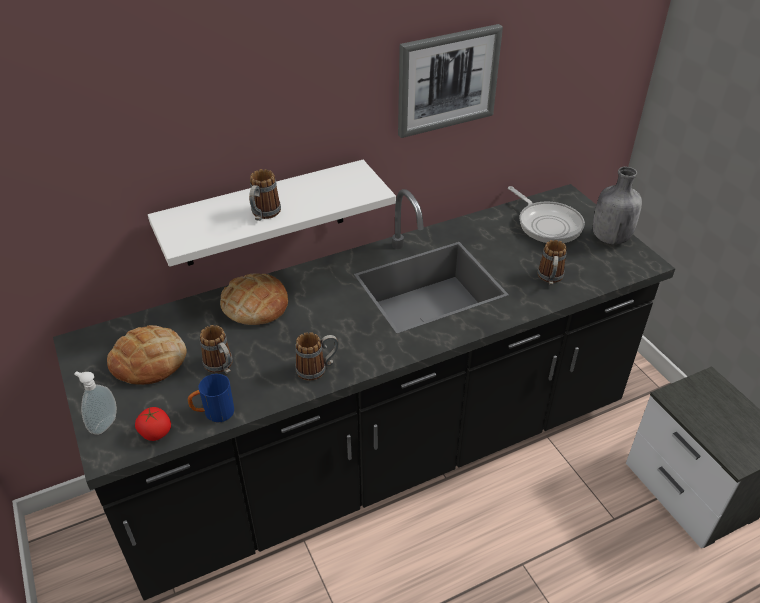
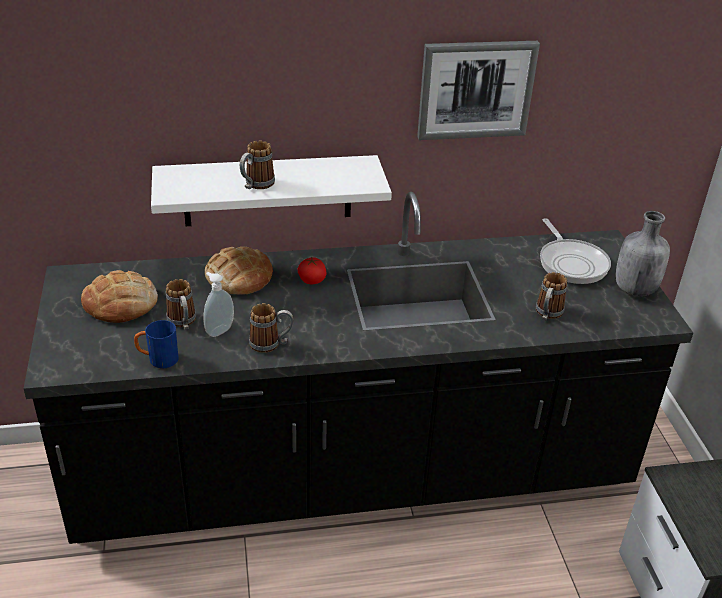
camera: 15 degrees right, 5 degrees down
soap dispenser [74,371,117,435] -> soap dispenser moved to [203,272,234,337]
tomato [135,407,171,441] -> tomato moved to [298,257,326,284]

